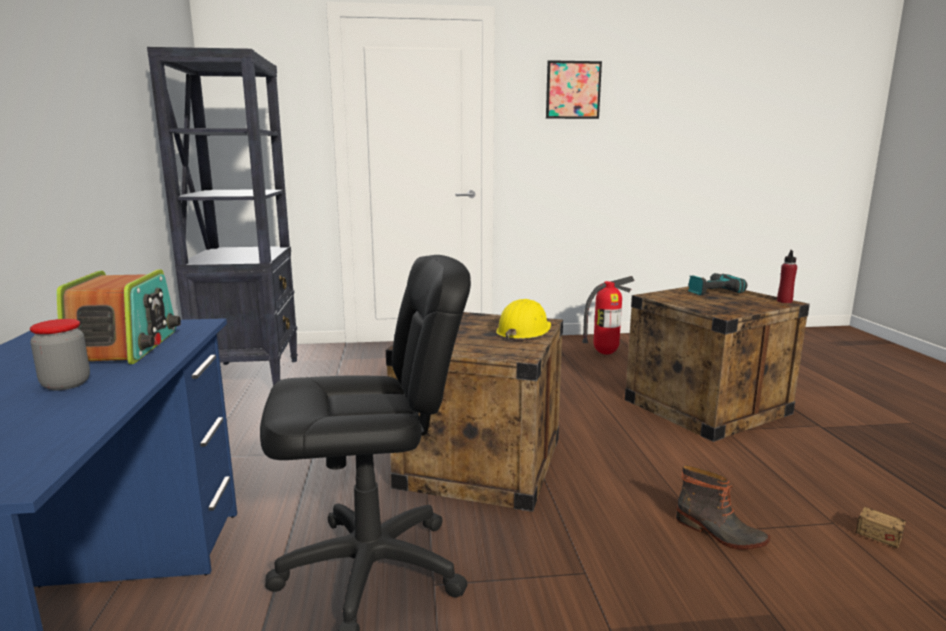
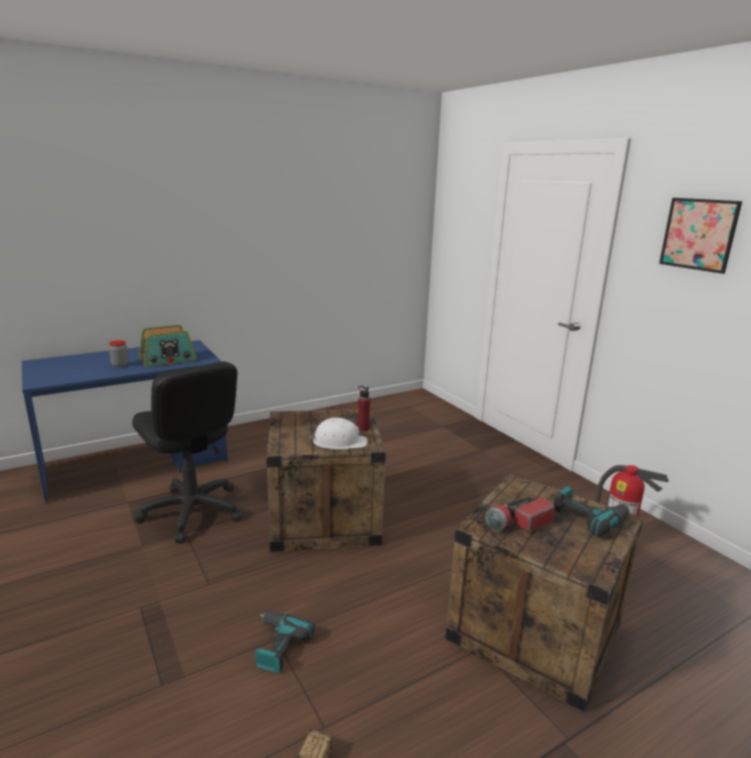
camera: 65 degrees right, 5 degrees up
black bookcase [147,47,298,386] -> none
yellow hard hat [496,299,551,340] -> white hard hat [309,418,368,449]
boot [676,465,770,550] -> power drill [254,611,315,674]
red bottle [777,250,797,303] -> red bottle moved to [358,386,371,431]
none -> flashlight [485,497,555,532]

